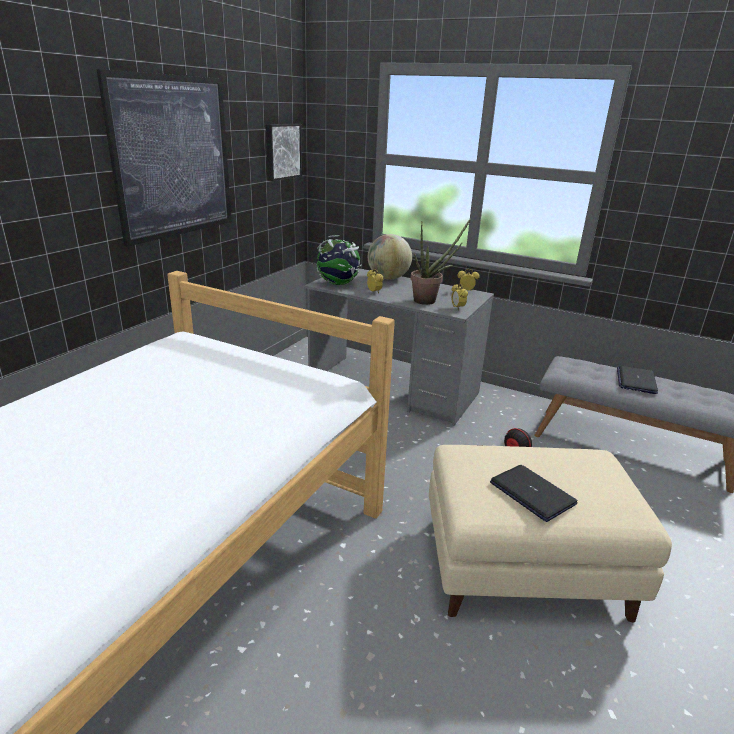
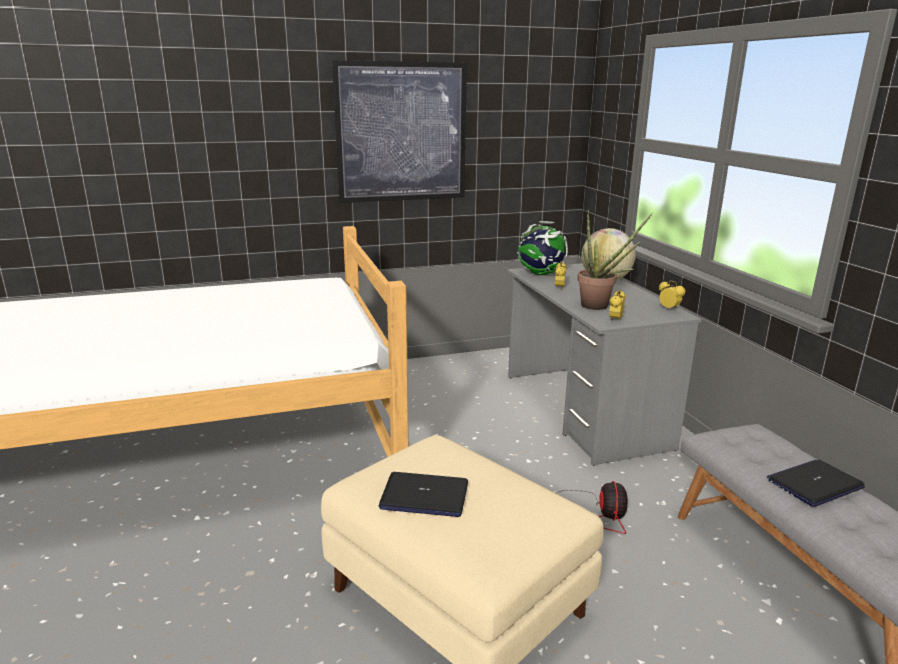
camera: 45 degrees right, 5 degrees down
picture [266,124,302,181] -> none
laptop [490,465,577,522] -> laptop turned 90 degrees clockwise [379,472,468,517]

